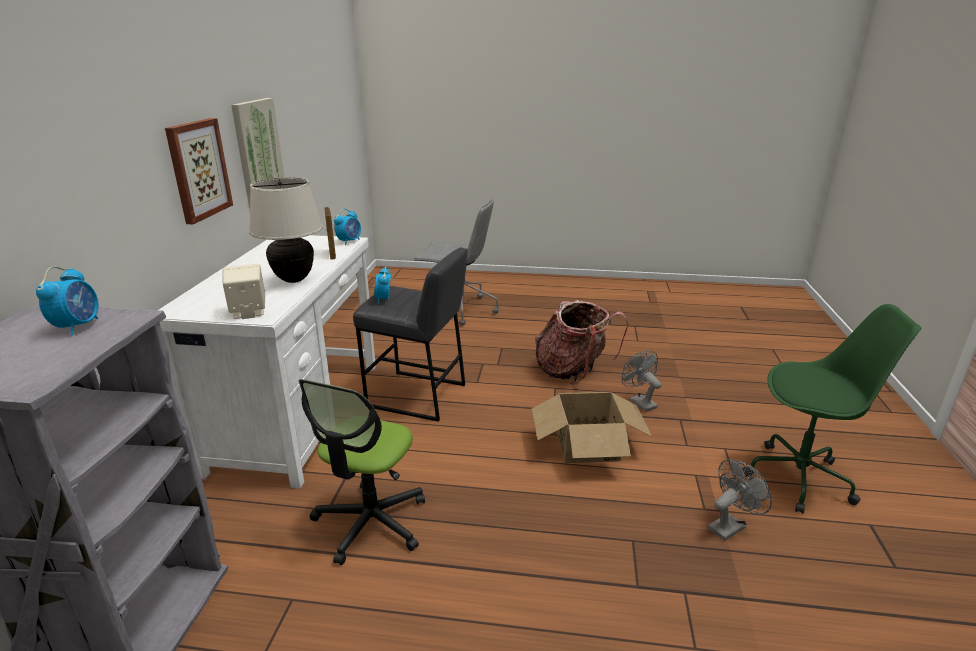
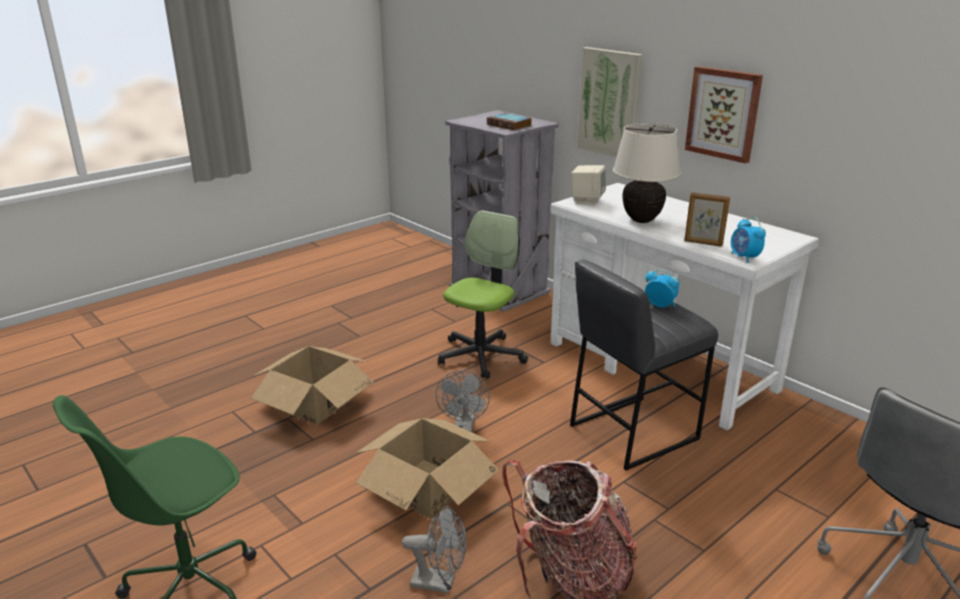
camera: 130 degrees right, 0 degrees up
alarm clock [36,266,98,335] -> book [487,113,532,130]
picture [231,98,284,210] -> picture moved to [577,47,643,157]
office chair [299,379,425,565] -> office chair turned 60 degrees clockwise [438,210,528,379]
grey fan [708,459,772,541] -> grey fan moved to [436,371,490,432]
none -> cardboard box [251,346,374,425]

